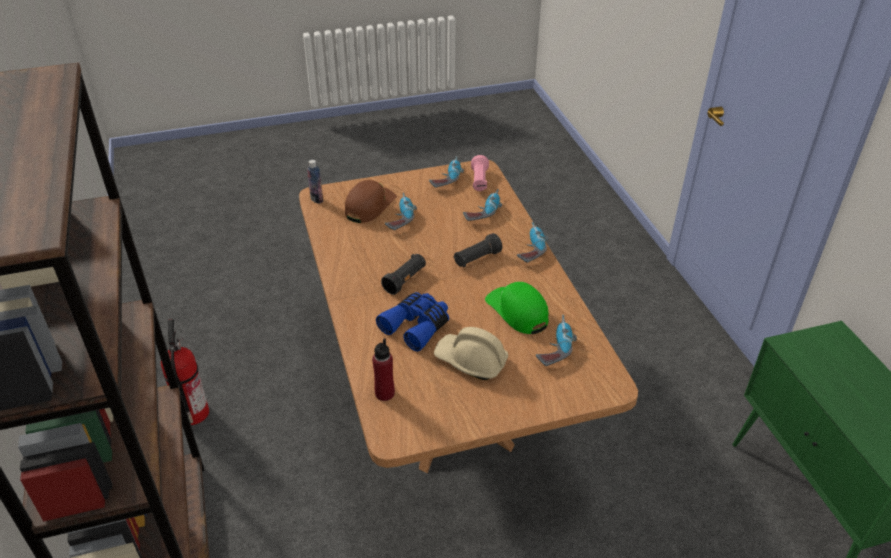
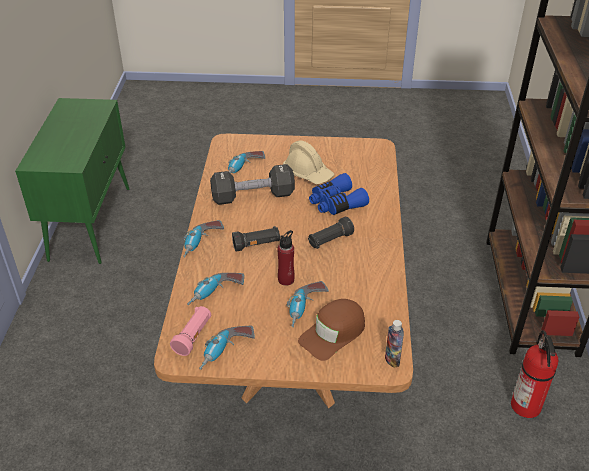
camera: 160 degrees left, 0 degrees up
red bottle [372,338,395,401] -> red bottle moved to [277,230,294,286]
green cap [485,282,548,334] -> black dumbbell [210,164,295,205]

